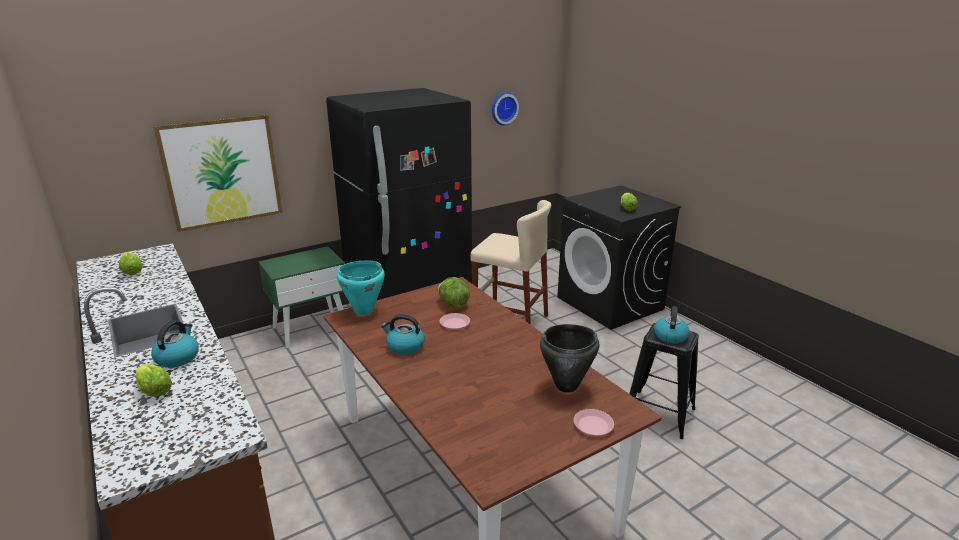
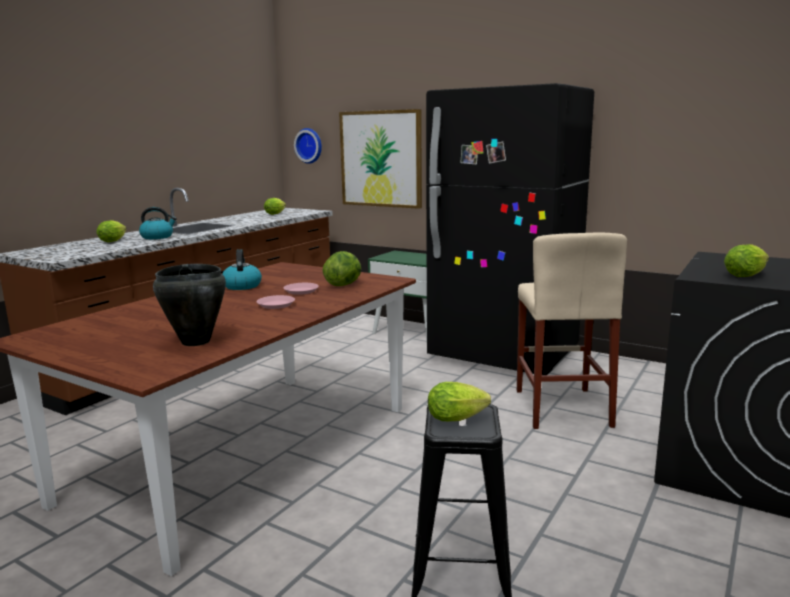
camera: 65 degrees right, 10 degrees down
turquoise cooking pot [337,260,385,316] -> none
wall clock [492,92,519,125] -> wall clock moved to [294,128,322,164]
pink plate [574,409,614,436] -> pink plate moved to [257,295,295,309]
kettle [654,306,690,344] -> lettuce [428,382,491,421]

